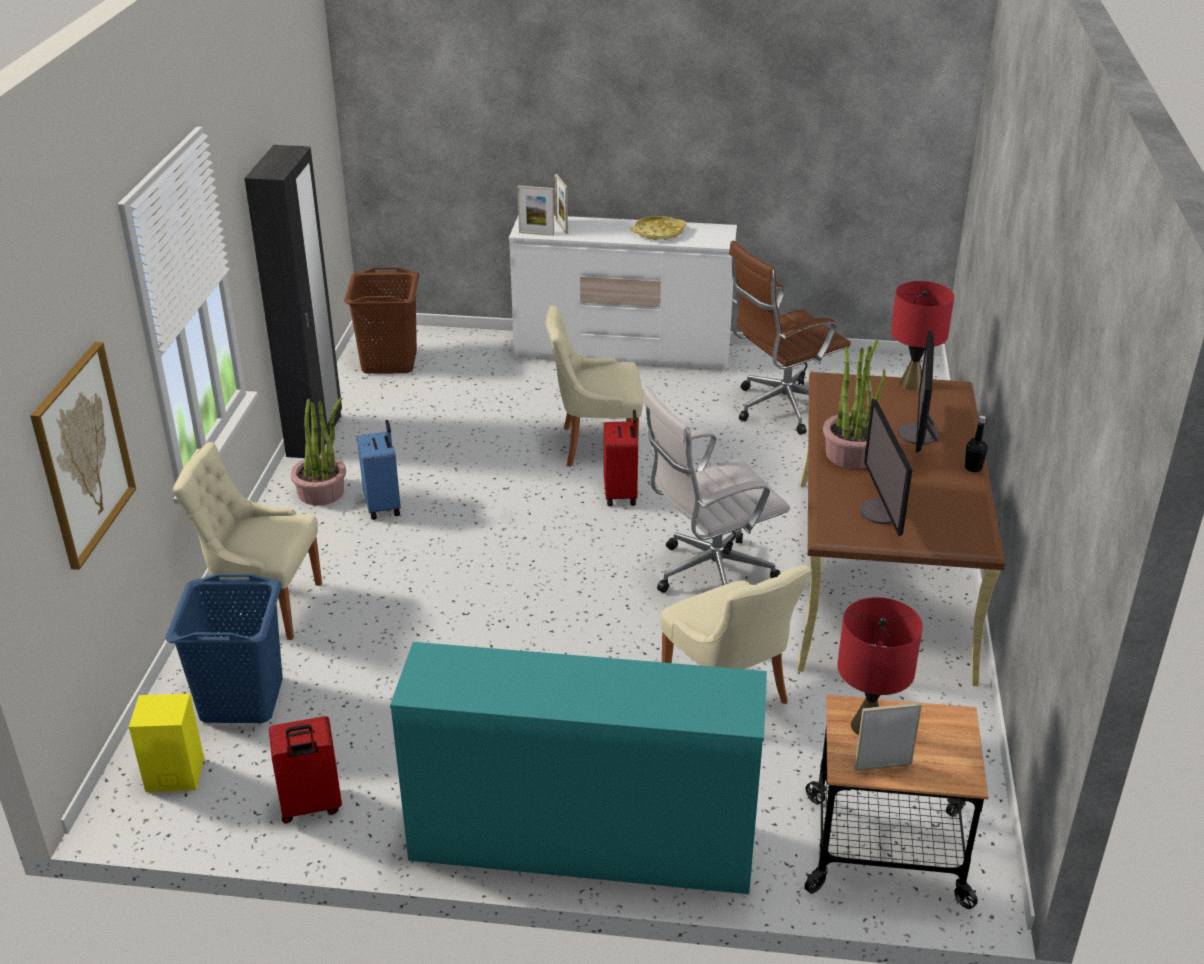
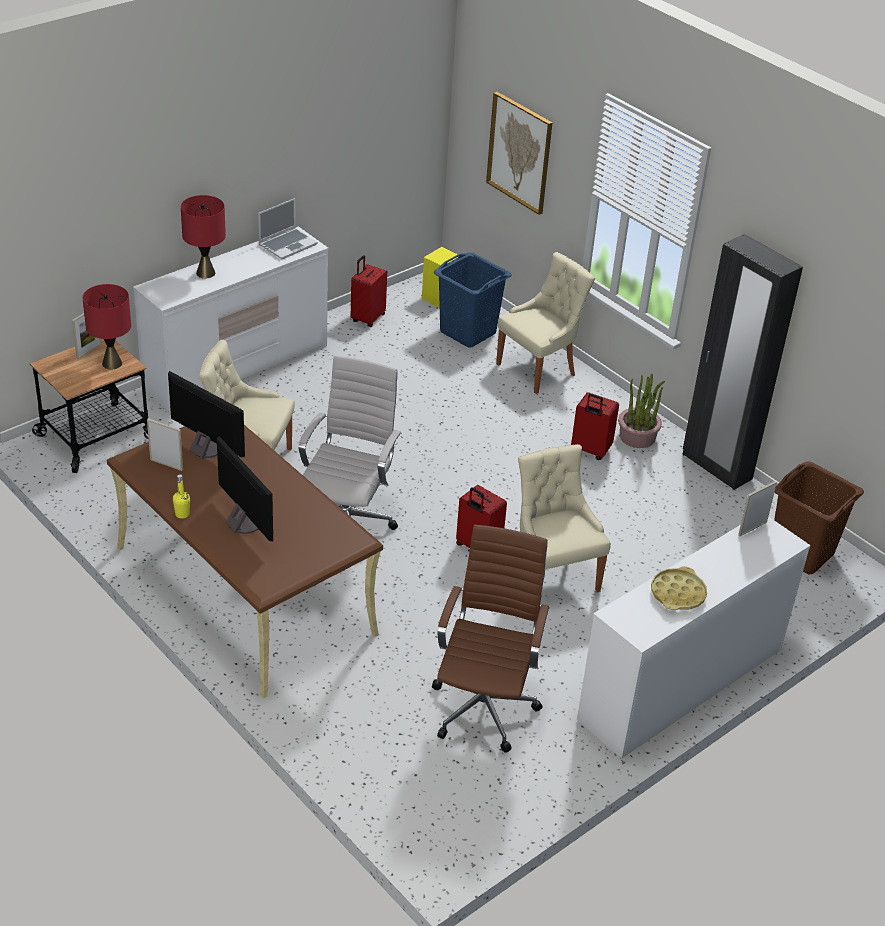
camera: 130 degrees right, 5 degrees up
blue suitcase [357,420,401,520] -> red suitcase [571,392,619,460]
turquoise dresser [390,642,767,894] -> white dresser [133,226,329,412]
beige chair [546,305,643,467] -> beige chair turned 60 degrees counterclockwise [518,444,611,592]
picture frame [555,174,568,234] -> picture frame moved to [147,418,183,471]
potted plant [823,339,886,469] -> none
red table lamp [891,281,954,391] -> red table lamp moved to [181,195,226,278]
black bottle [965,416,988,472] -> yellow bottle [173,474,190,519]
none -> laptop [258,198,318,259]

